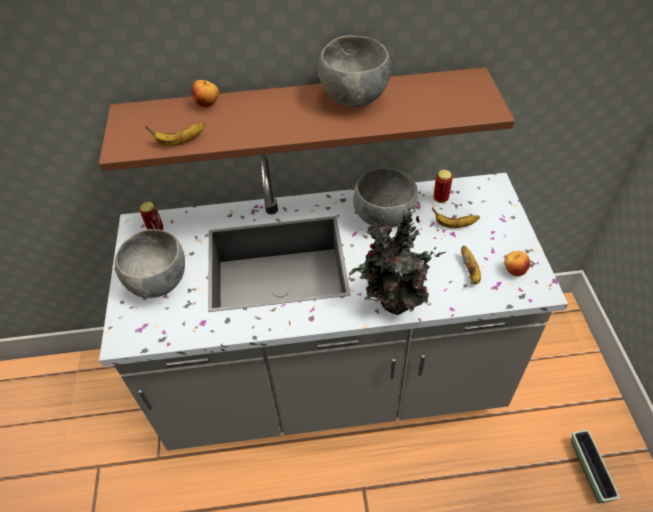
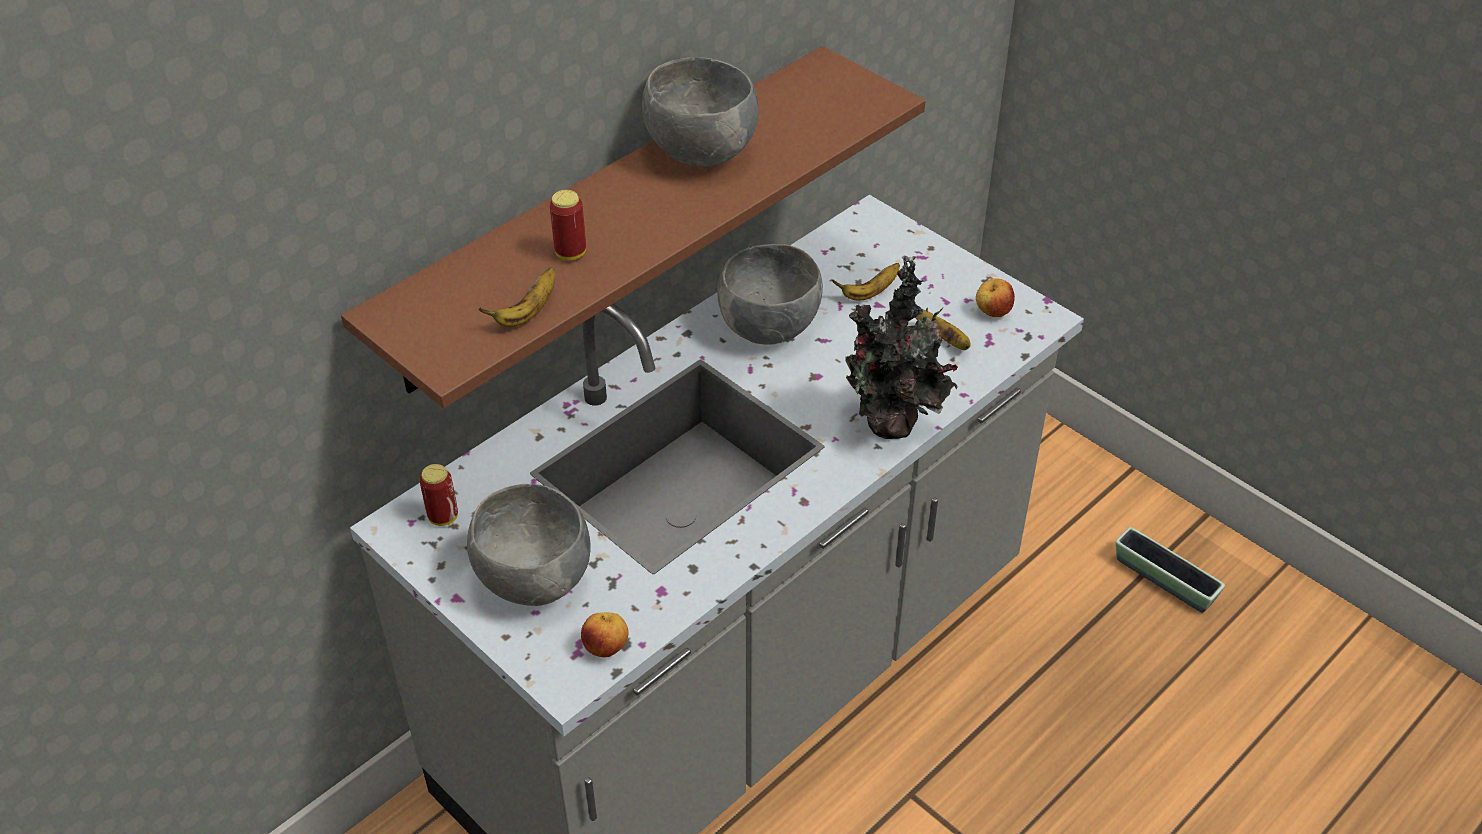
camera: 40 degrees left, 5 degrees down
apple [191,80,219,107] -> apple moved to [581,612,628,657]
can [433,170,453,203] -> can moved to [550,190,586,260]

